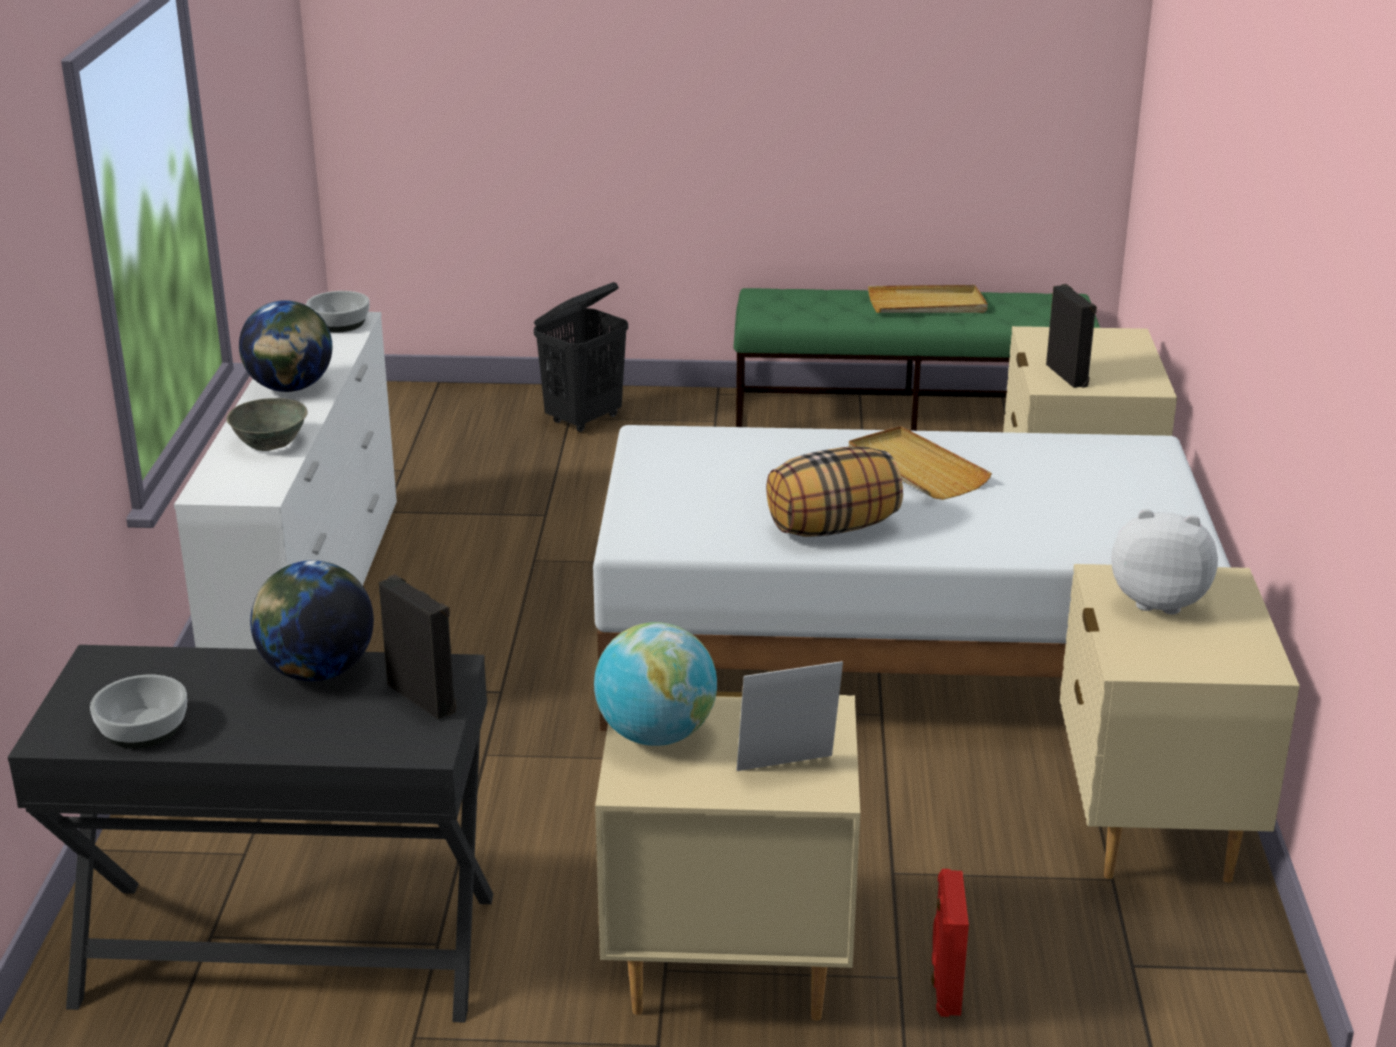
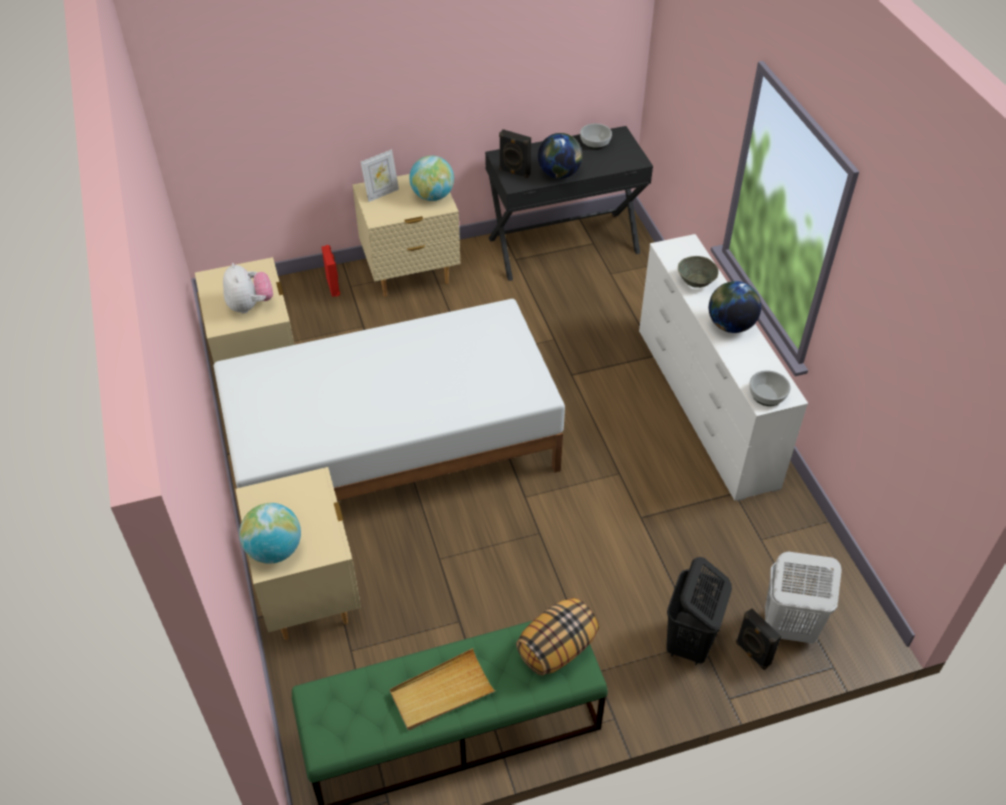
camera: 160 degrees right, 20 degrees up
pillow [766,446,903,537] -> pillow moved to [516,598,599,676]
beige tray [849,426,992,500] -> none
black speaker [1046,284,1097,388] -> black speaker moved to [736,608,781,670]
plush toy [1112,509,1218,615] -> plush toy turned 105 degrees counterclockwise [223,263,273,313]
none -> globe [239,503,301,564]
none -> white laundry basket [765,552,842,643]

